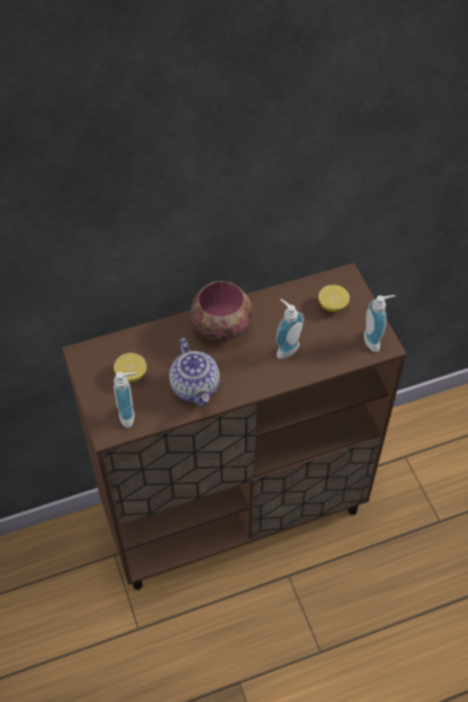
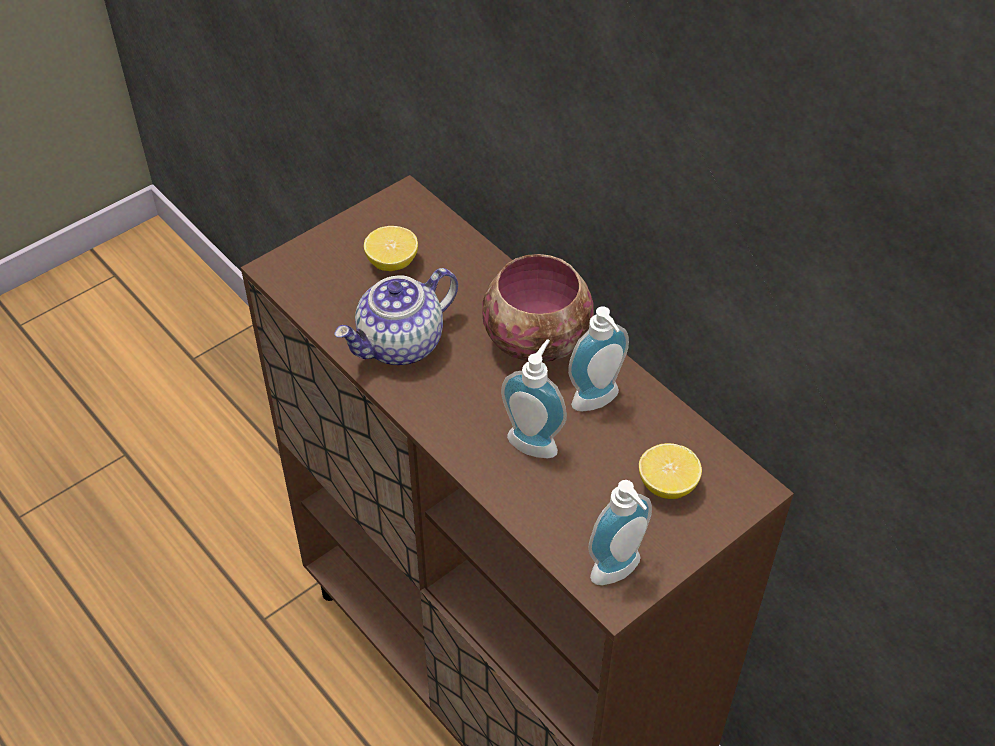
camera: 70 degrees right, 5 degrees down
soap dispenser [114,372,136,428] -> soap dispenser moved to [568,306,629,412]

